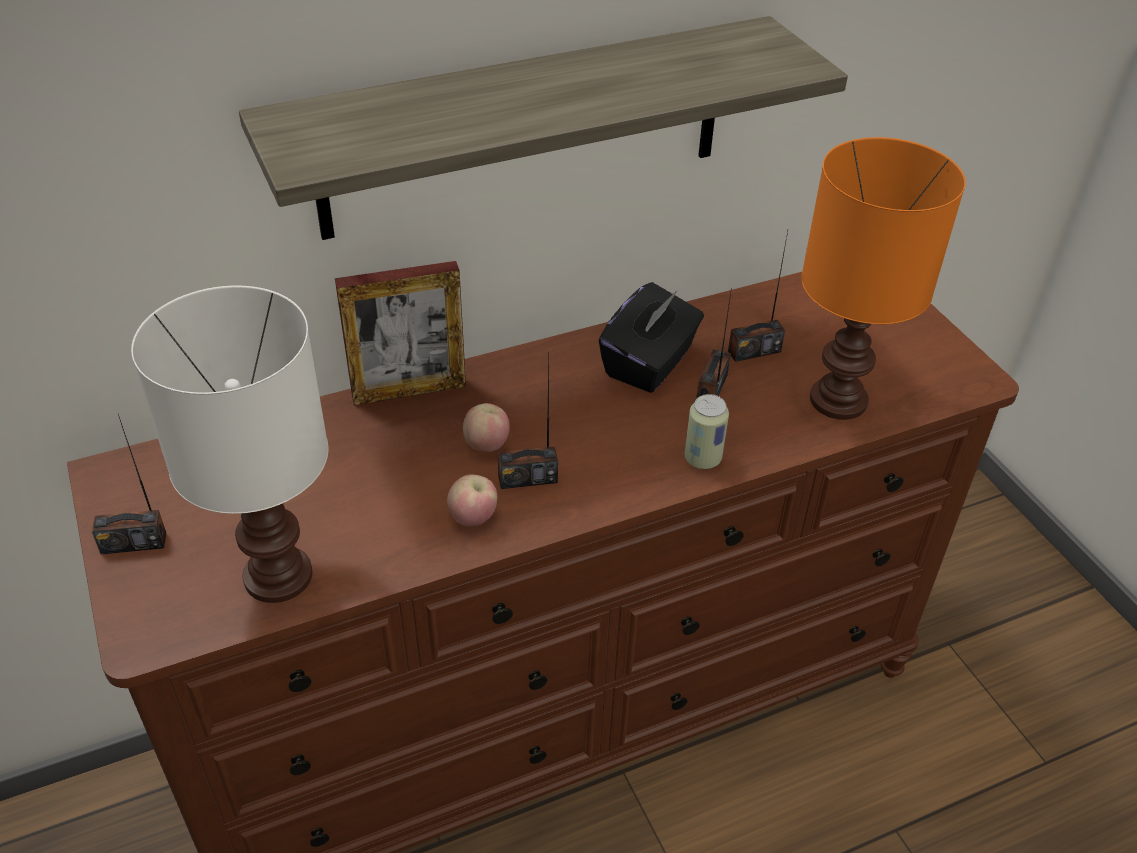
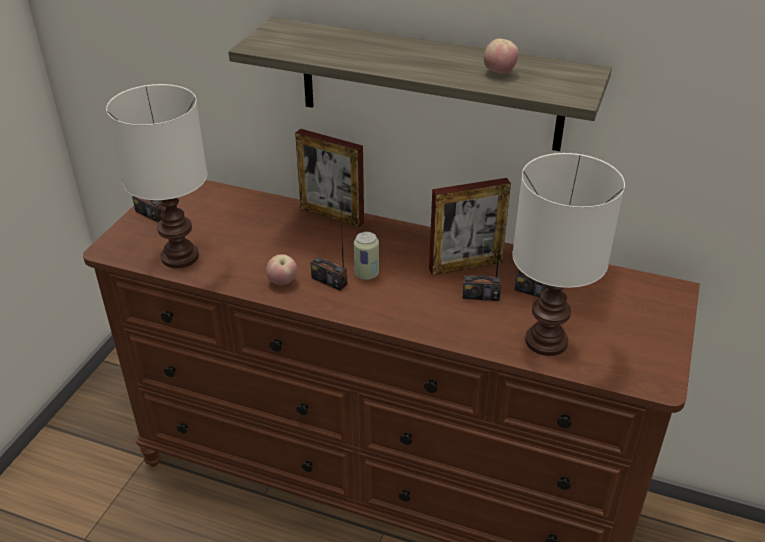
camera: 45 degrees right, 5 degrees down
apple [463,403,510,452] -> apple moved to [484,38,518,74]
black tissue box [599,282,704,393] -> picture frame [429,178,511,275]
can [685,394,729,469] -> can moved to [354,232,379,280]
radio [696,287,732,399] -> radio turned 150 degrees counterclockwise [463,217,503,301]
orange table lamp [801,137,966,420] -> white table lamp [512,153,625,356]

